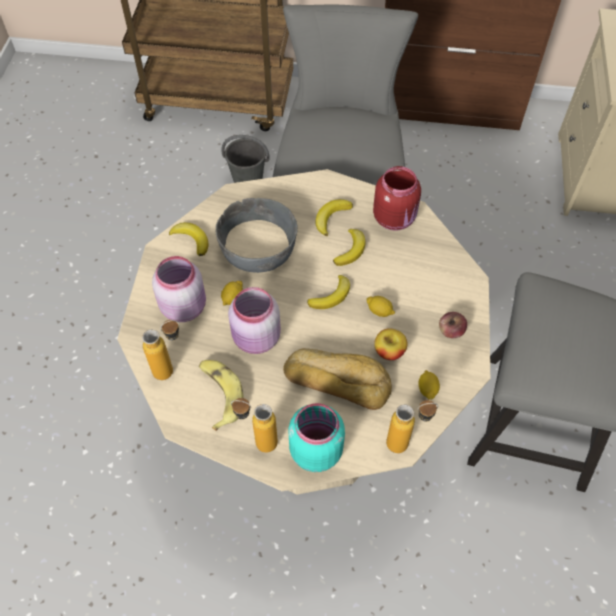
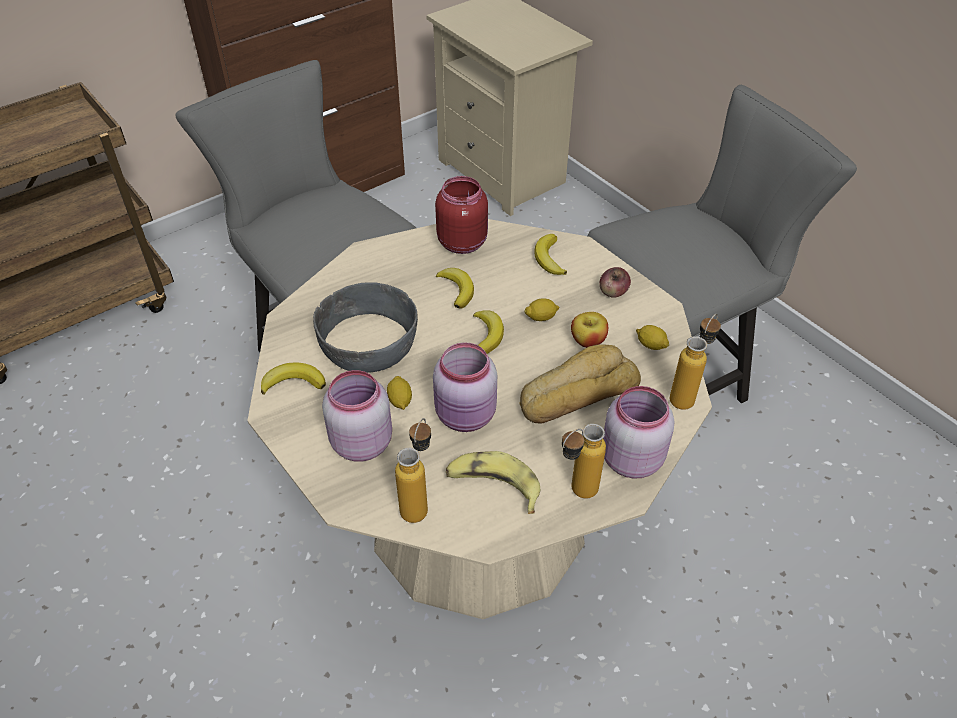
camera: 45 degrees left, 10 degrees down
grey bucket [222,135,270,183] -> none
turquoise jar [288,403,345,472] -> pink jar [603,386,674,478]
banana [315,199,353,236] -> banana moved to [534,234,567,275]

